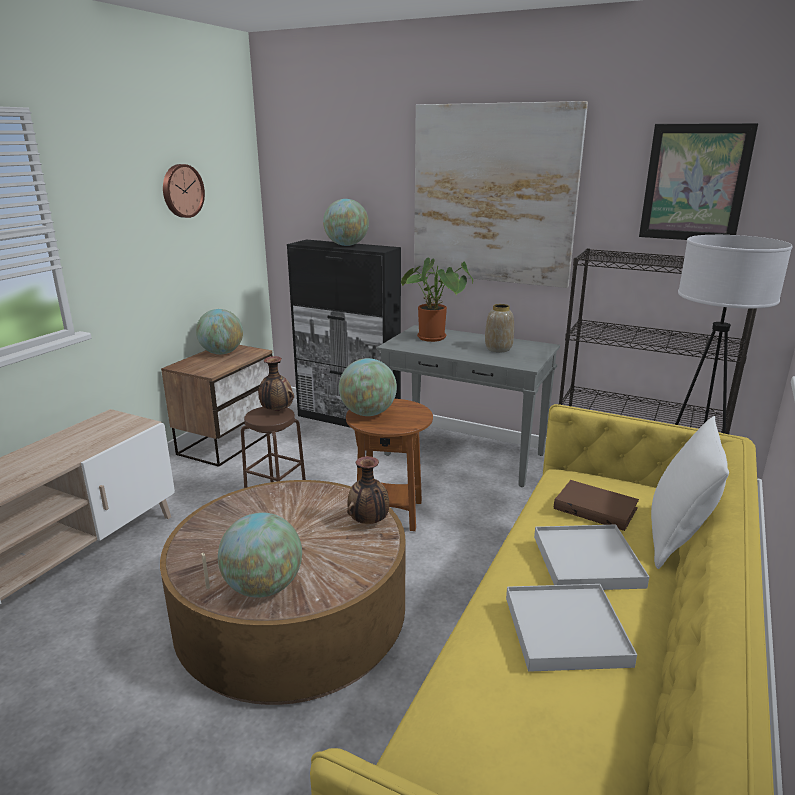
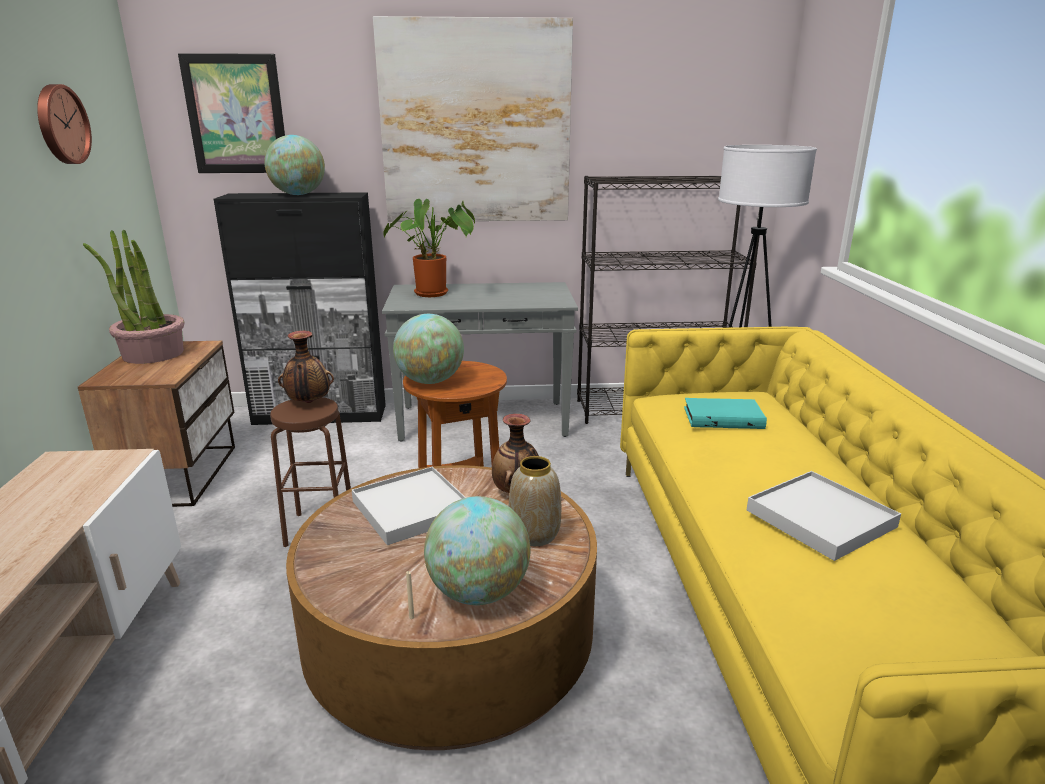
camera: 30 degrees left, 0 degrees up
globe [196,309,243,354] -> potted plant [83,229,184,364]
vase [485,304,514,352] -> vase moved to [509,456,561,546]
white tray [534,525,649,590] -> white tray moved to [352,466,466,545]
brown book [554,480,639,531] -> turquoise book [684,398,767,429]
picture [639,123,758,240] -> picture moved to [178,53,285,173]
white pillow [651,416,729,569] -> none

